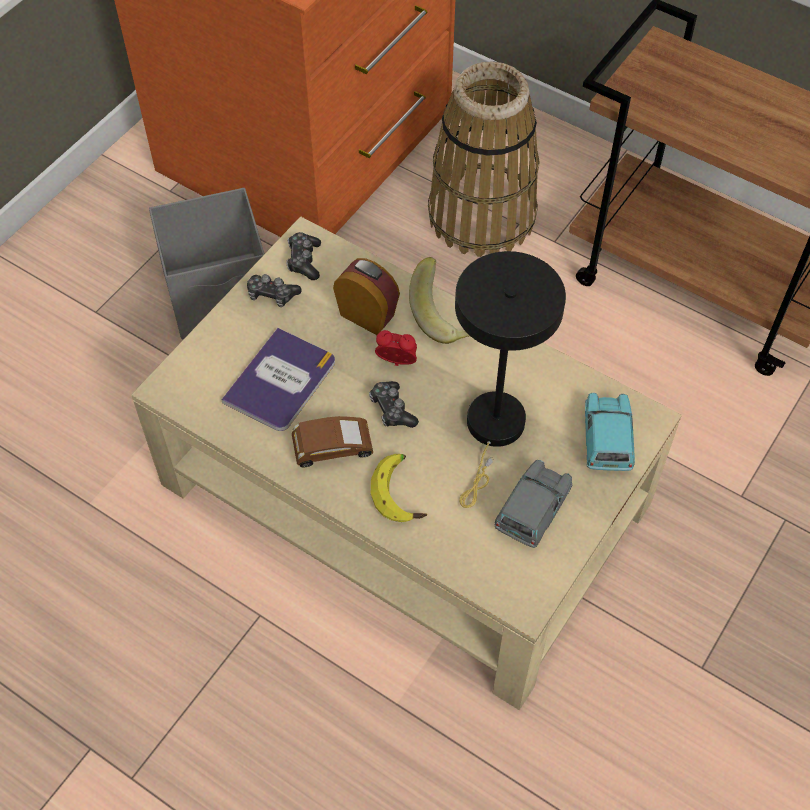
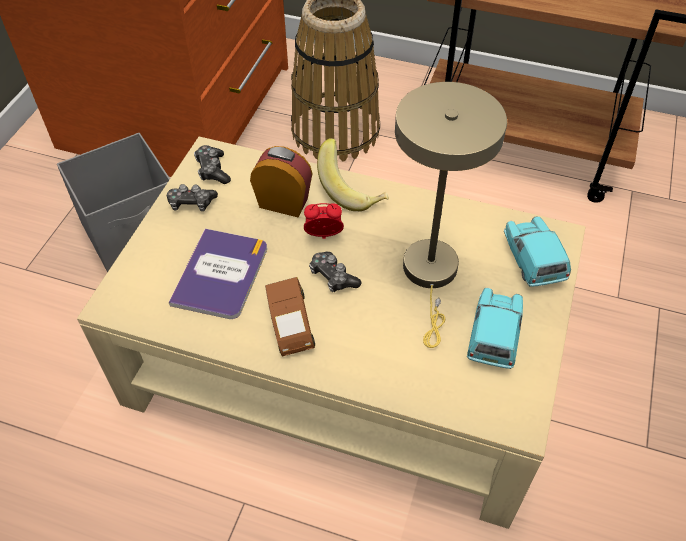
camera: 15 degrees left, 5 degrees down
brown toy car [292,416,373,467] -> brown toy car turned 105 degrees clockwise [265,277,315,357]
banana [371,454,427,522] -> none
black table lamp [455,251,566,508] -> beige table lamp [395,82,507,348]
grey toy car [494,460,572,548] -> turquoise toy car [467,288,523,369]

